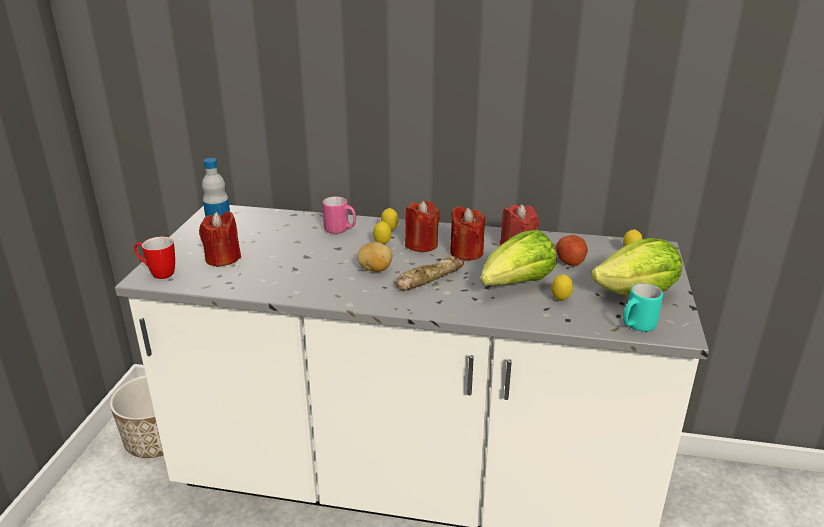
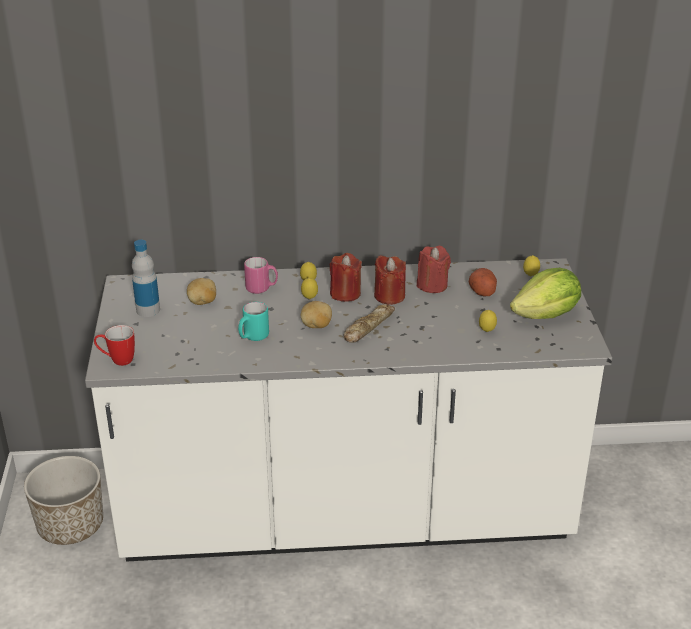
camera: 15 degrees left, 5 degrees up
red candle [199,212,241,267] -> none
lettuce [481,230,557,285] -> none
turquoise mug [623,283,663,332] -> turquoise mug moved to [238,302,269,341]
none -> potato [187,278,216,305]

